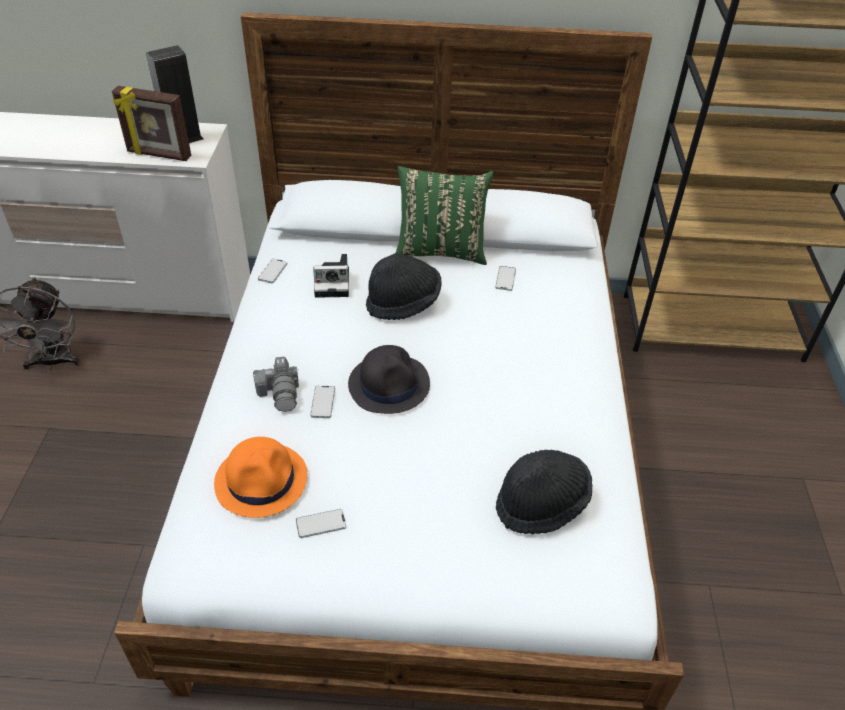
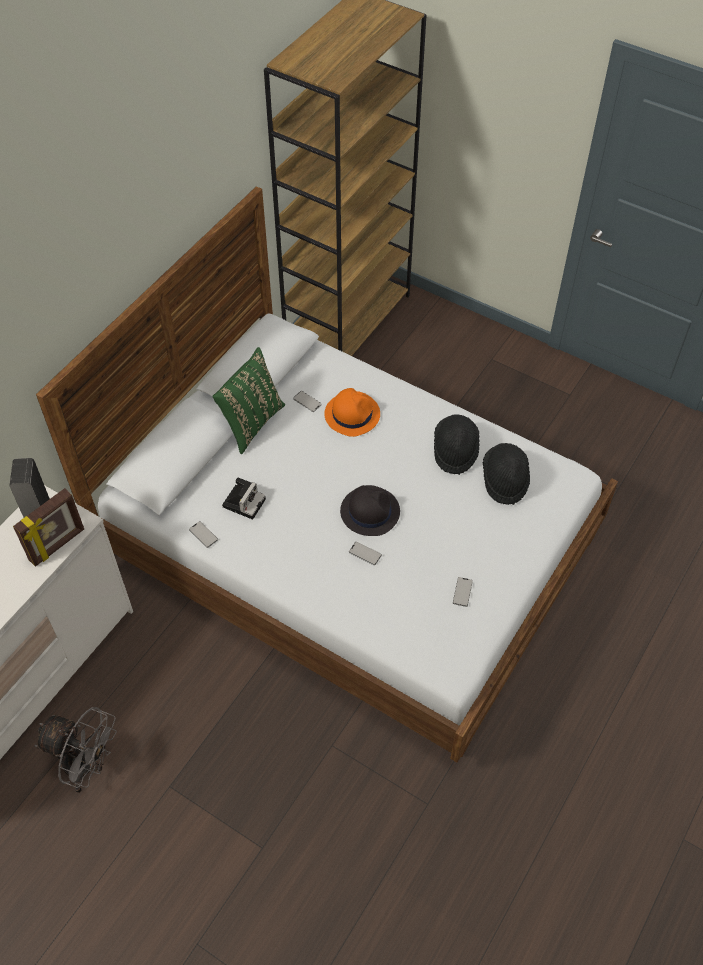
camera: 60 degrees left, 10 degrees up
orange hat [214,437,307,518] -> orange hat moved to [324,388,380,437]
camera [253,357,299,412] -> none
black hat [366,253,442,320] -> black hat moved to [434,415,479,475]

